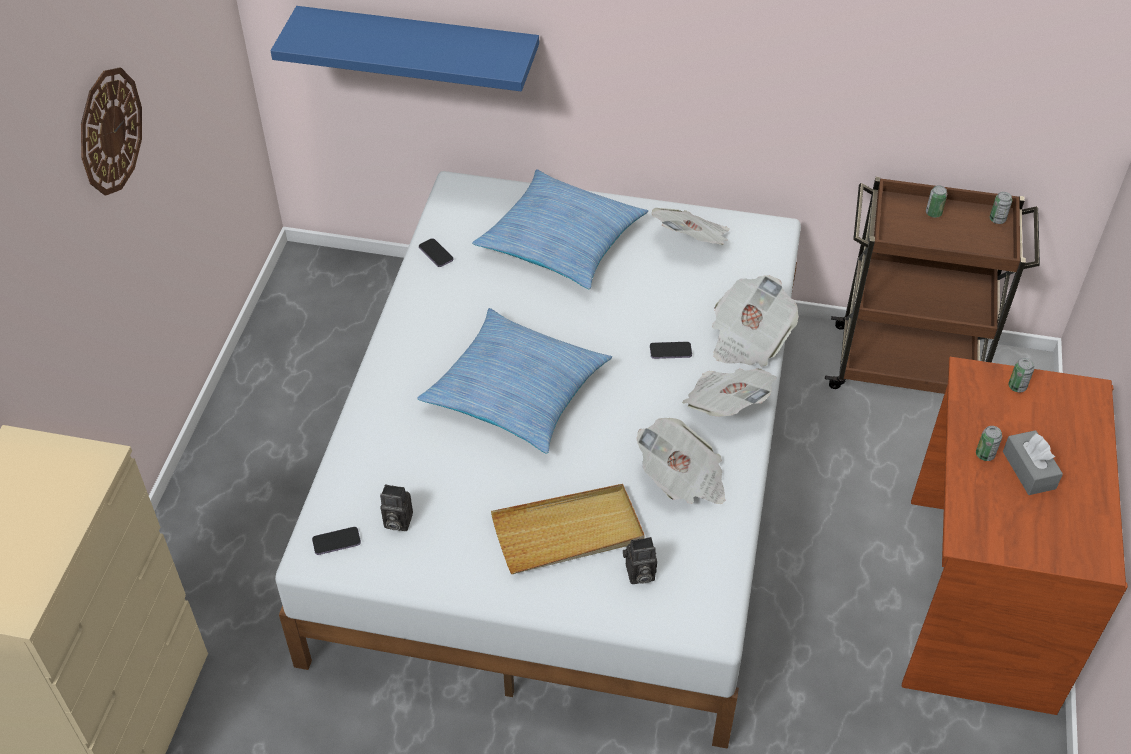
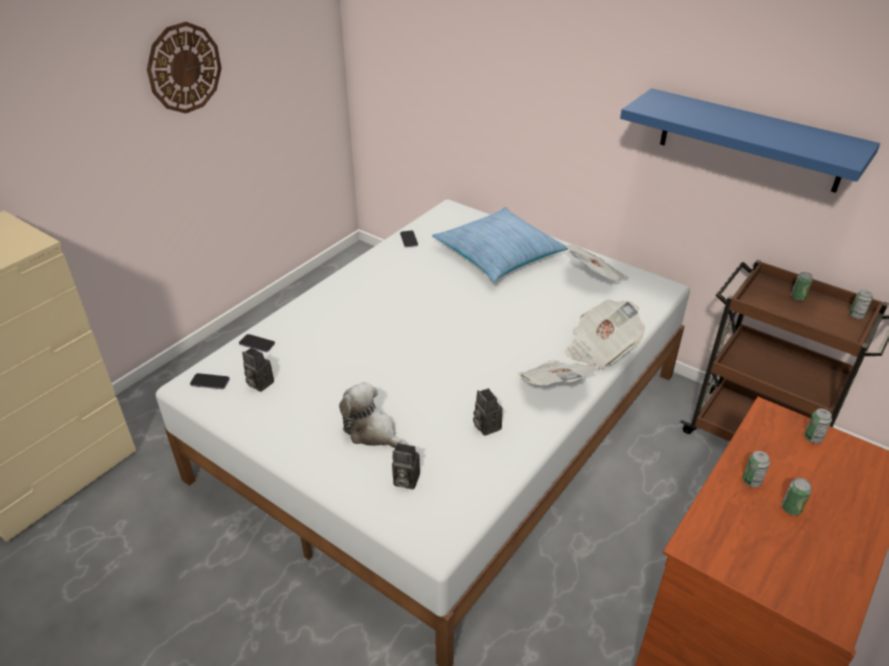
camera: 25 degrees right, 10 degrees down
blue shelf [271,6,539,91] -> blue shelf moved to [620,88,880,193]
pillow [418,308,612,454] -> none
beige tray [491,484,645,574] -> plush toy [339,382,408,448]
newspaper [637,418,725,504] -> camera [473,388,503,436]
phone [650,342,692,359] -> phone moved to [239,334,275,352]
grey tissue box [1003,430,1063,495] -> can [782,478,812,515]

